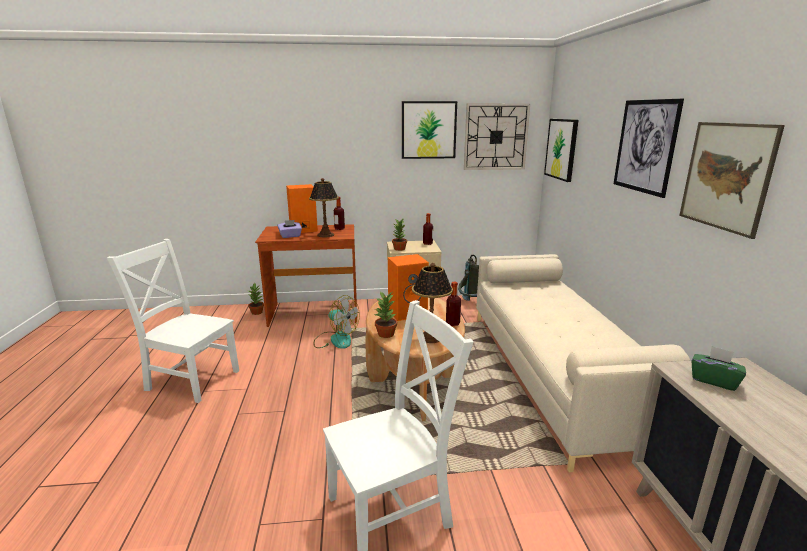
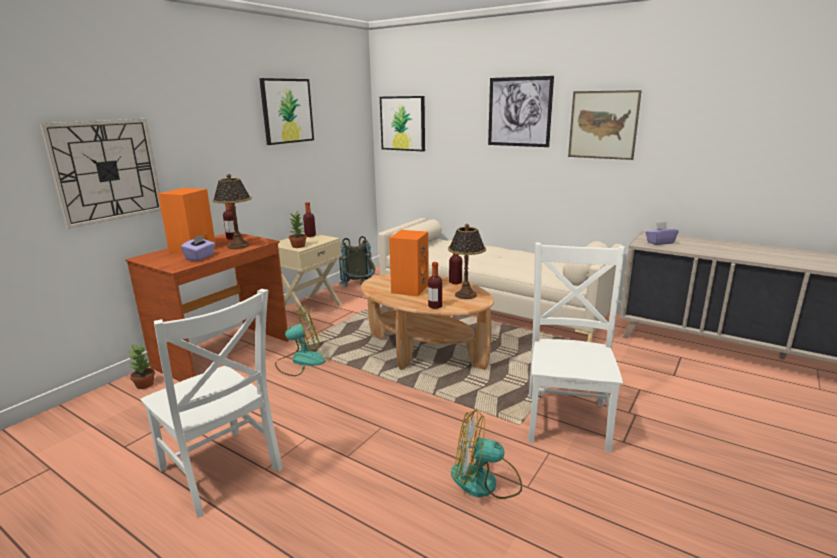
camera: 50 degrees left, 0 degrees up
white chair [107,239,239,403] -> white chair turned 105 degrees counterclockwise [140,289,283,518]
potted plant [375,292,397,338] -> bottle [428,262,442,309]
wall clock [464,104,530,170] -> wall clock moved to [40,119,161,229]
green tissue box [692,346,746,391] -> purple tissue box [645,222,679,245]
none -> fan [451,410,522,499]

